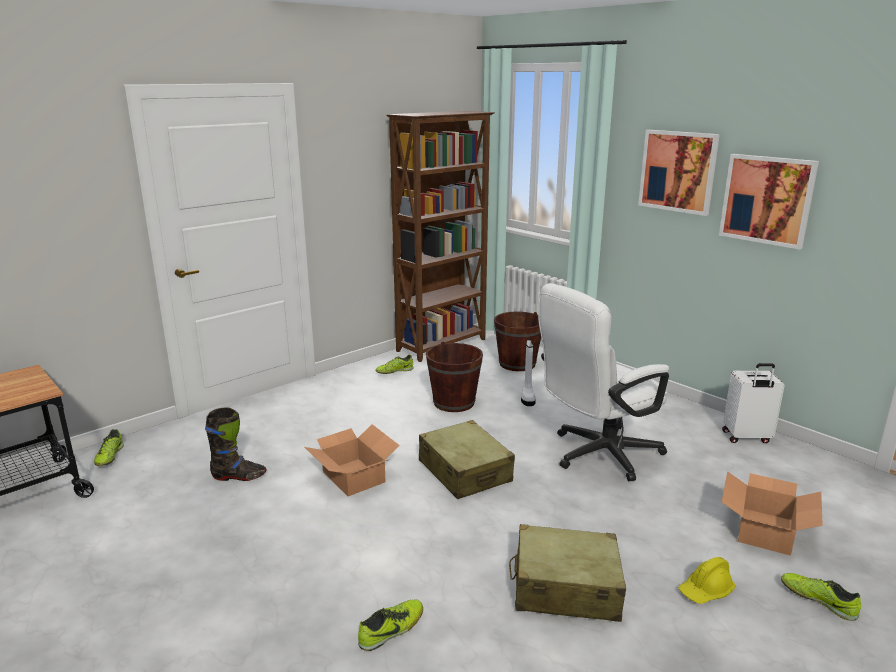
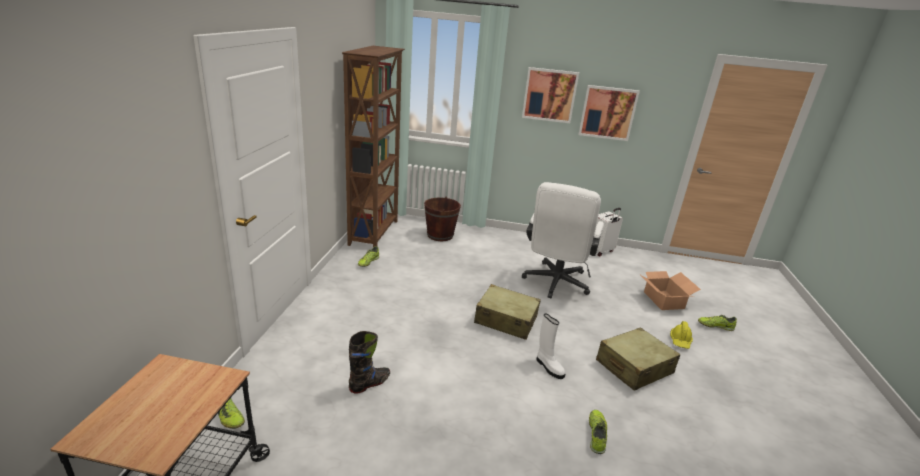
camera: 40 degrees left, 5 degrees up
cardboard box [305,424,399,496] -> none
brown bucket [426,342,483,412] -> none
white boot [521,339,536,406] -> white boot moved to [537,313,566,379]

